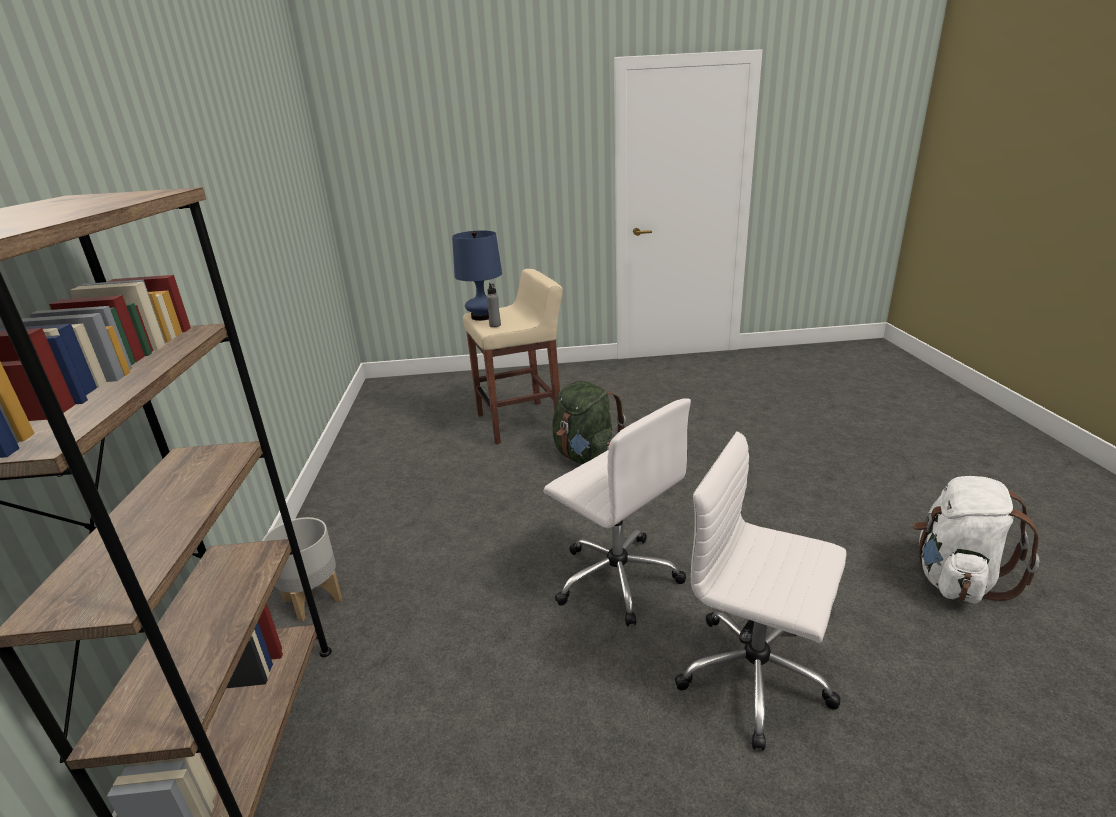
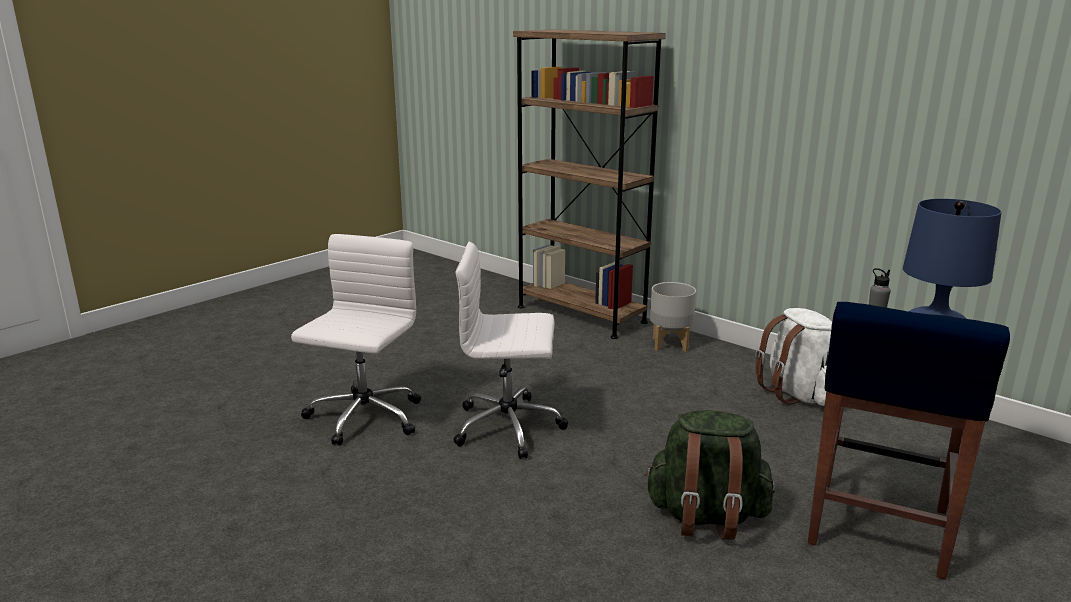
camera: 135 degrees right, 5 degrees down
beige stool [463,269,563,444] -> blue stool [808,302,1010,580]
white office chair [675,431,846,751] -> white office chair turned 60 degrees counterclockwise [291,234,421,446]
white backpack [913,476,1039,604] -> white backpack moved to [755,308,832,406]

